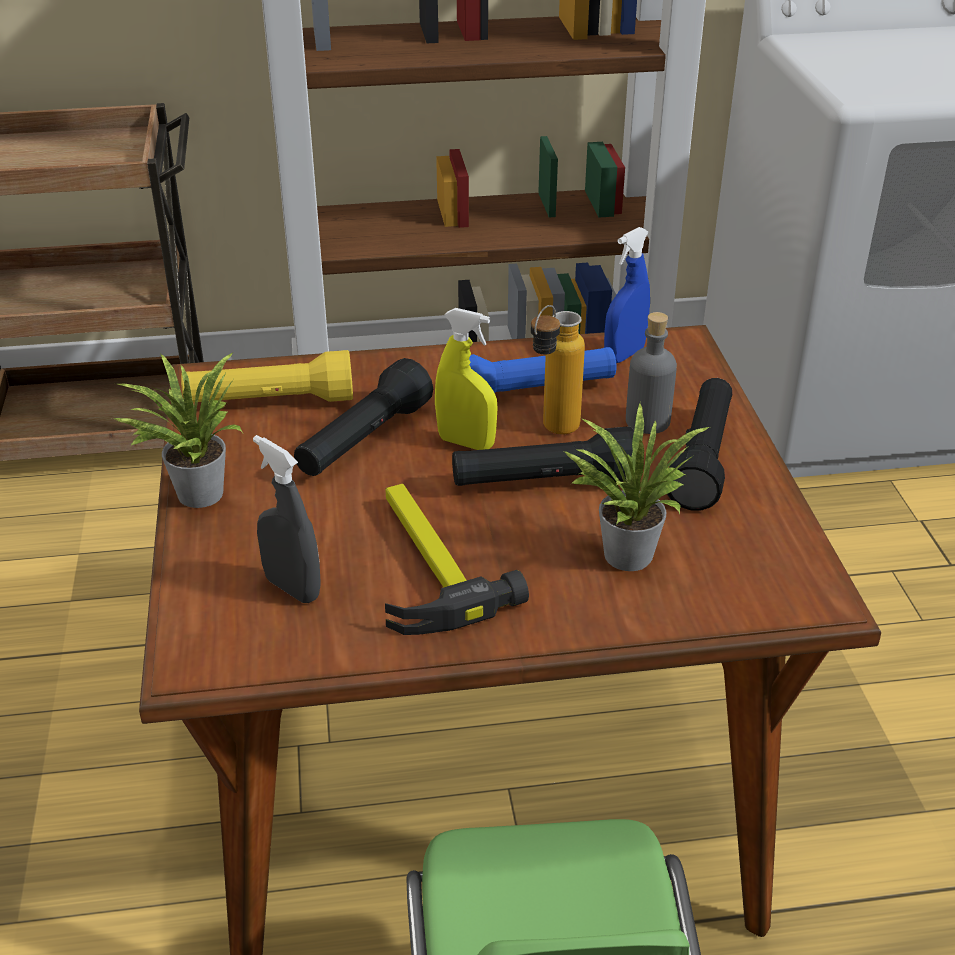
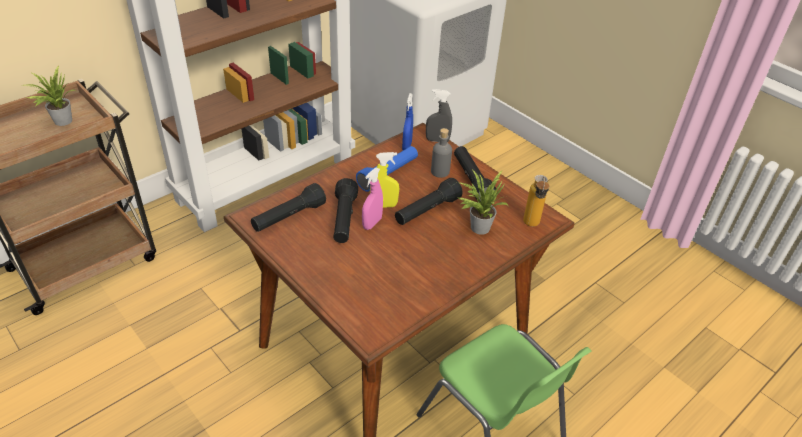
camera: 35 degrees left, 5 degrees up
potted plant [113,353,243,508] -> potted plant moved to [21,66,76,126]
yellow flashlight [181,350,353,403] -> black flashlight [251,183,326,232]
grey spray bottle [253,435,321,603] -> grey spray bottle moved to [426,89,452,142]
hammer [385,484,529,635] -> none
bottle [531,305,585,435] -> bottle moved to [523,175,549,227]
none -> pink spray bottle [362,168,383,230]

